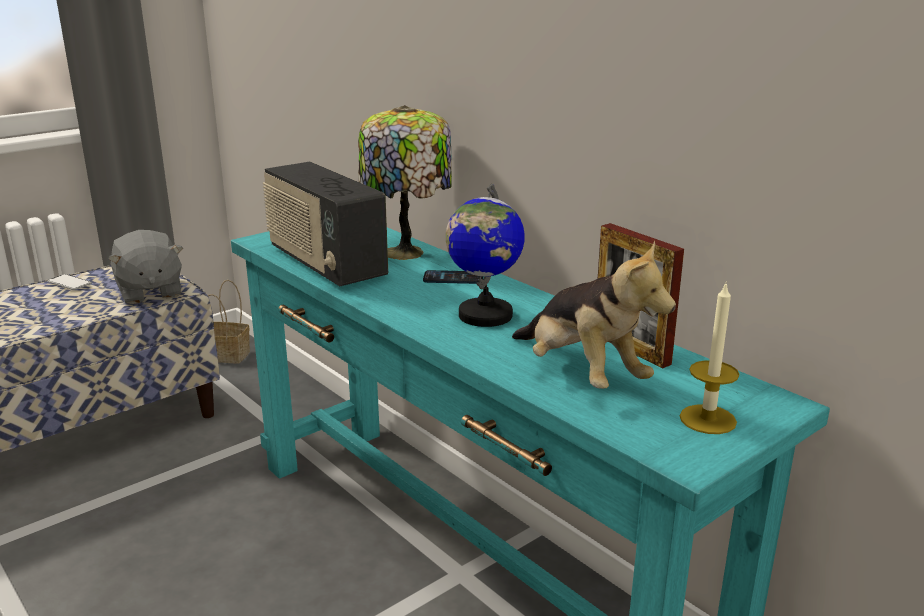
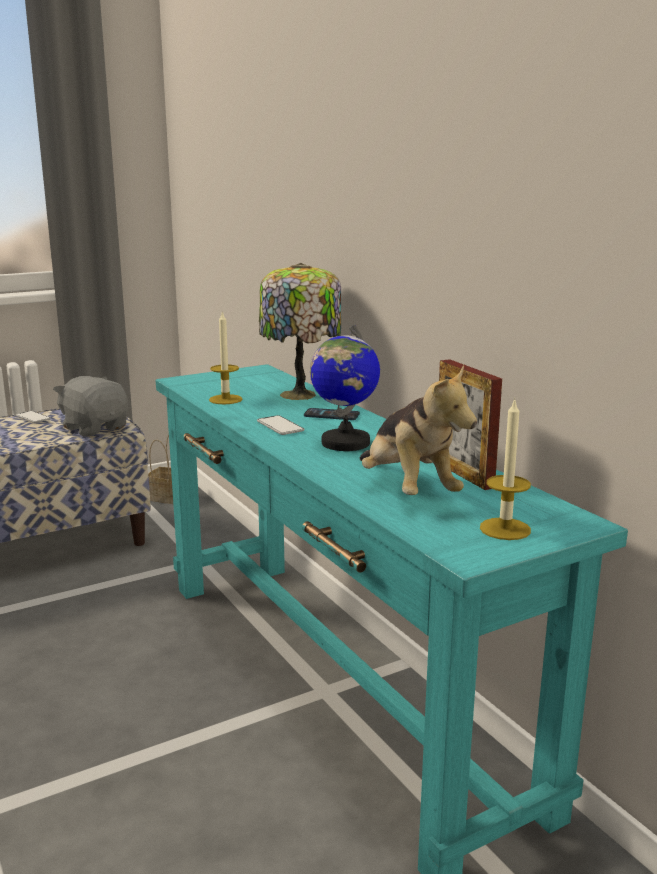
camera: 10 degrees right, 5 degrees down
grey plush toy [108,230,183,304] -> grey plush toy turned 150 degrees clockwise [53,376,128,436]
radio [263,162,388,286] -> candle [209,310,243,404]
none -> phone [257,415,304,435]

